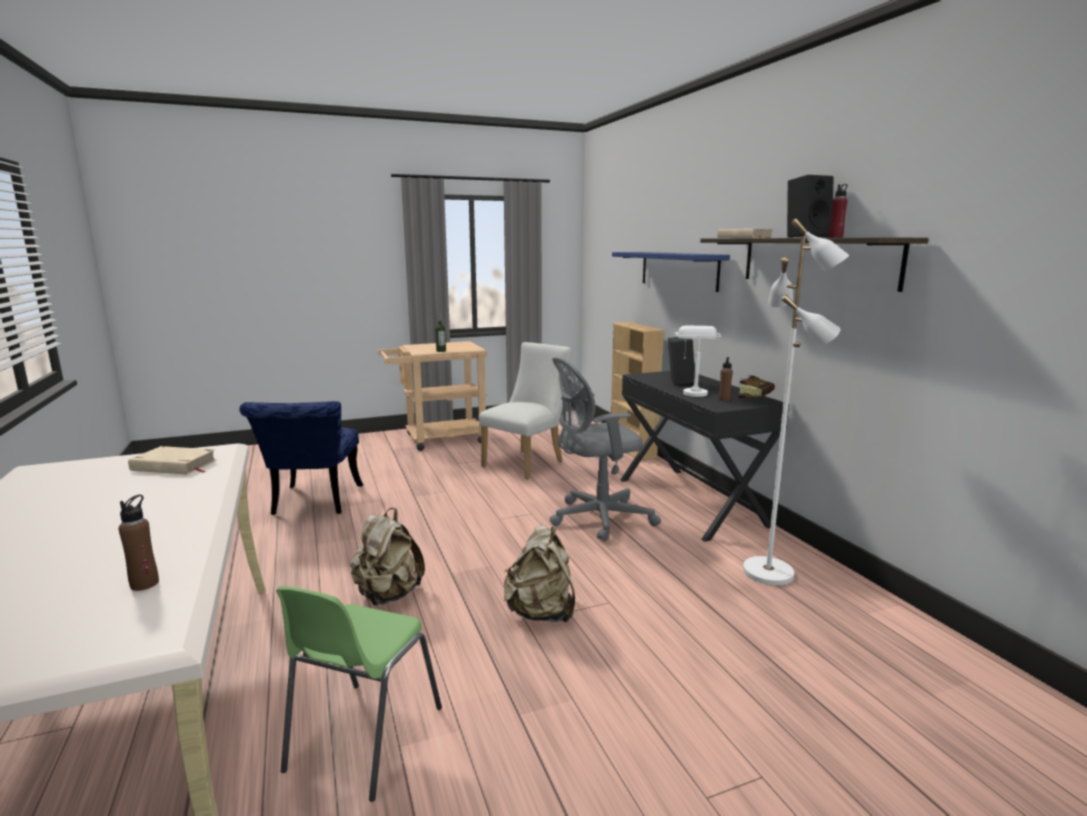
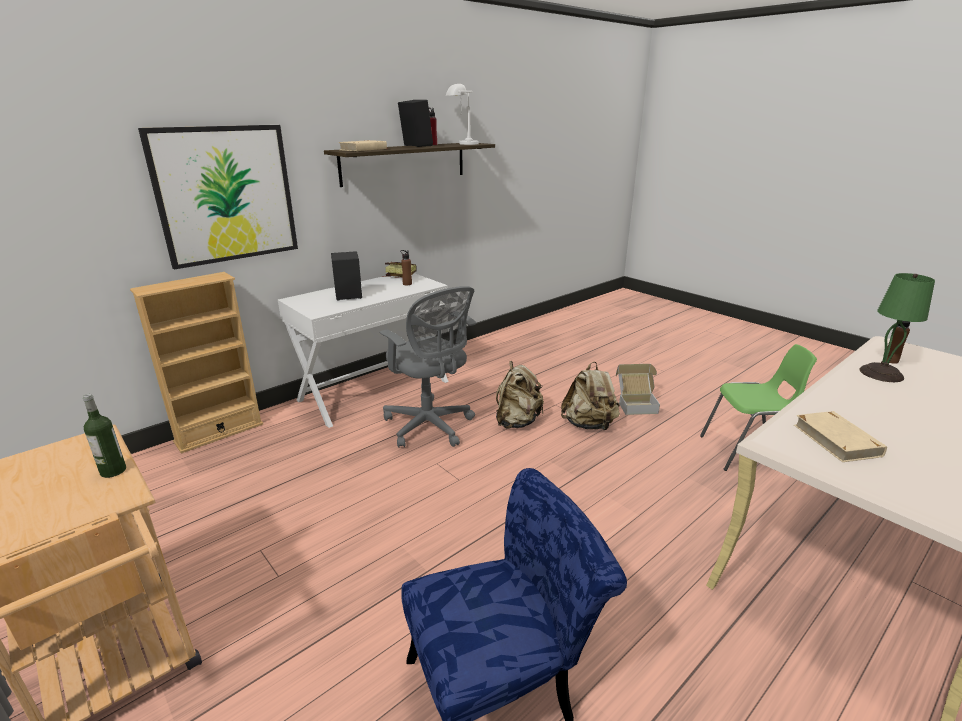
camera: 110 degrees left, 10 degrees up
beige backpack [349,508,425,606] -> beige backpack moved to [496,361,544,429]
white chair [479,342,572,480] -> none
blue shelf [612,252,730,292] -> picture [138,125,298,269]
black desk [620,371,789,542] -> white desk [278,273,449,428]
white table lamp [675,326,721,397] -> white table lamp moved to [446,84,478,145]
white floor lamp [743,218,849,585] -> none
none -> cardboard box [616,364,660,415]
none -> green table lamp [859,273,935,382]

